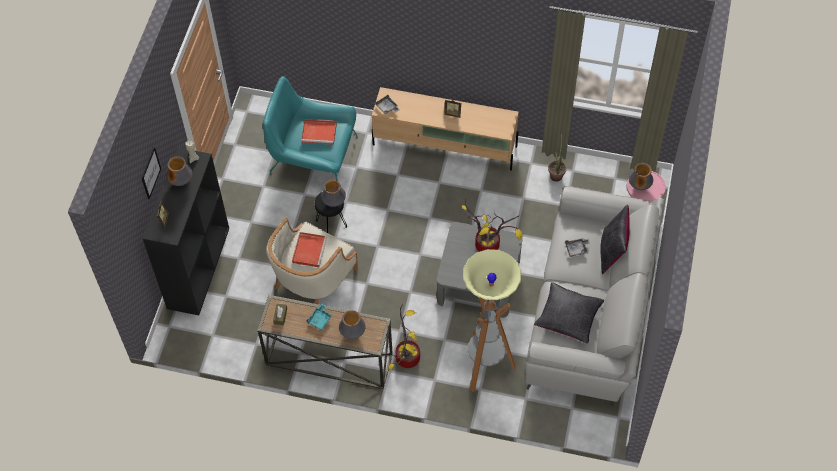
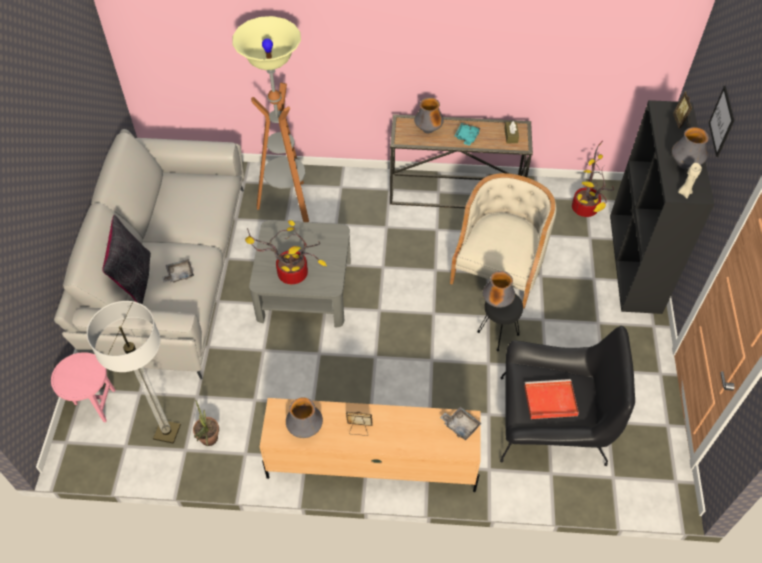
camera: 170 degrees right, 5 degrees down
turquoise armchair [263,76,358,181] -> black armchair [500,326,635,466]
red tray [292,232,327,267] -> none
potted plant [388,304,420,371] -> potted plant moved to [572,141,614,217]
black pillow [534,282,604,343] -> none
vase [629,163,653,190] -> vase moved to [286,397,323,438]
none -> floor lamp [87,301,181,444]

